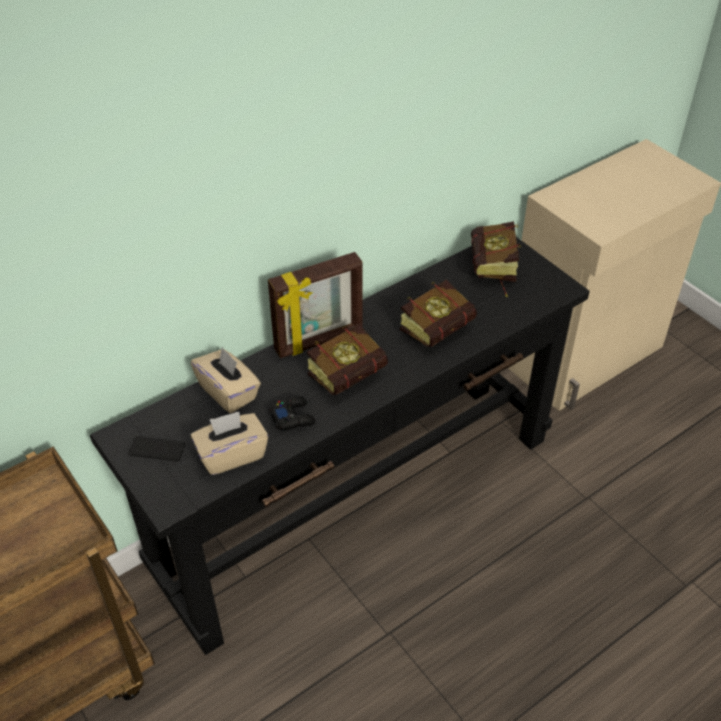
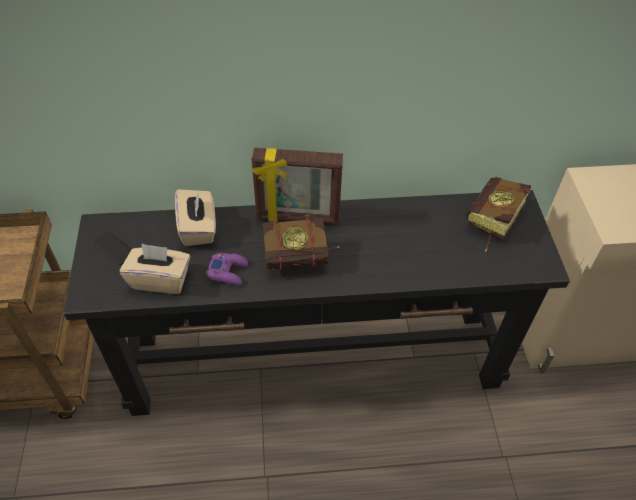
camera: 30 degrees right, 5 degrees up
black game controller [269,395,316,431] -> purple game controller [206,253,248,286]
book [400,280,477,347] -> none

